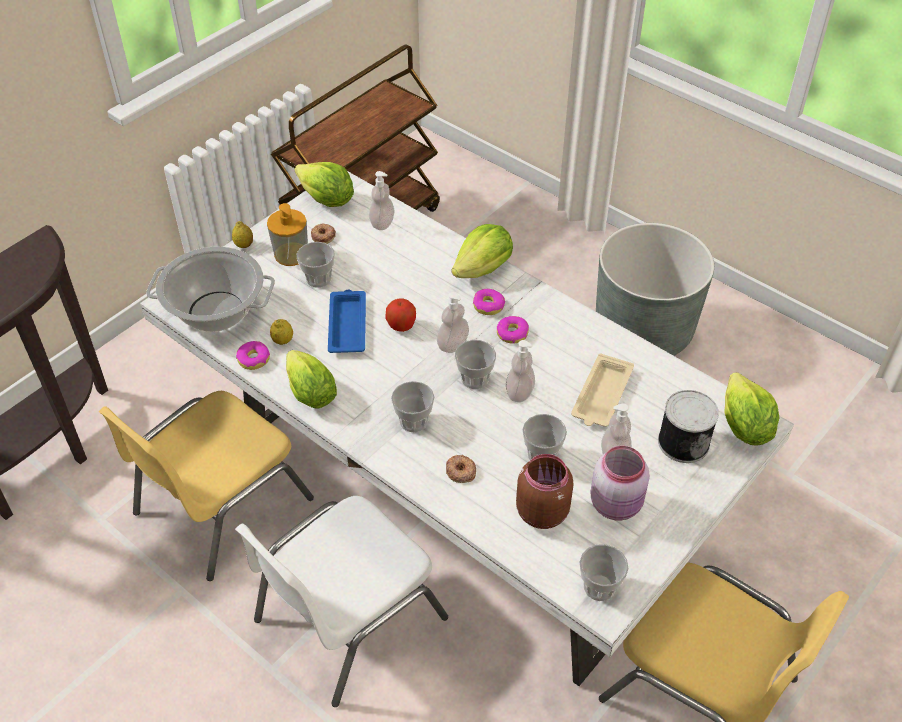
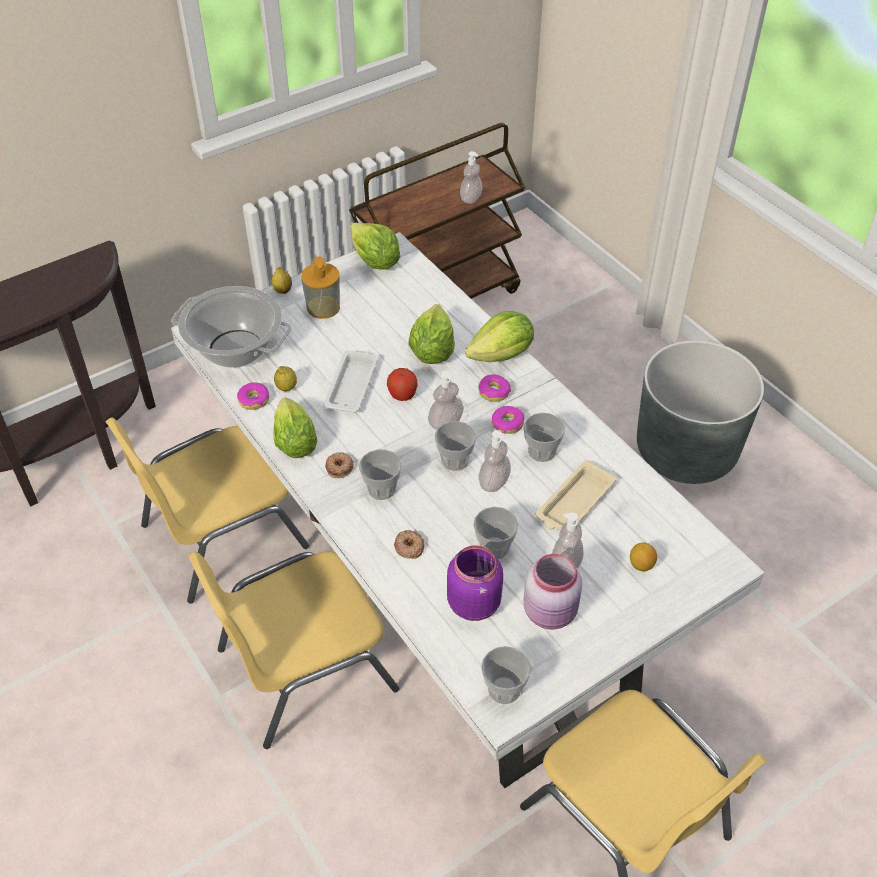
camera: 15 degrees right, 0 degrees up
white chair [235,496,448,707] -> yellow chair [188,551,399,749]
cup [297,242,335,288] -> cup moved to [524,413,565,462]
donut [311,223,336,244] -> donut moved to [325,452,354,478]
blue tray [328,290,366,353] -> white tray [323,350,378,413]
soap dispenser [369,171,395,230] -> soap dispenser moved to [460,151,483,204]
brown jar [516,454,574,529] -> purple jar [447,545,503,621]
can [658,390,719,463] -> lemon [630,542,657,572]
lettuce [724,372,780,445] -> lettuce moved to [409,304,455,364]

